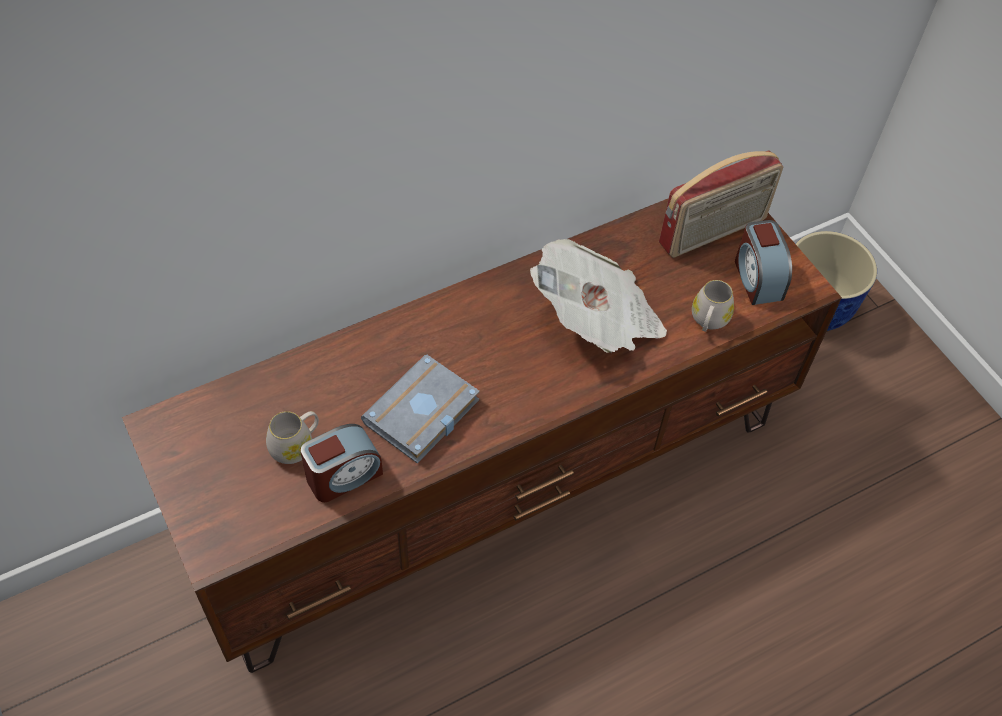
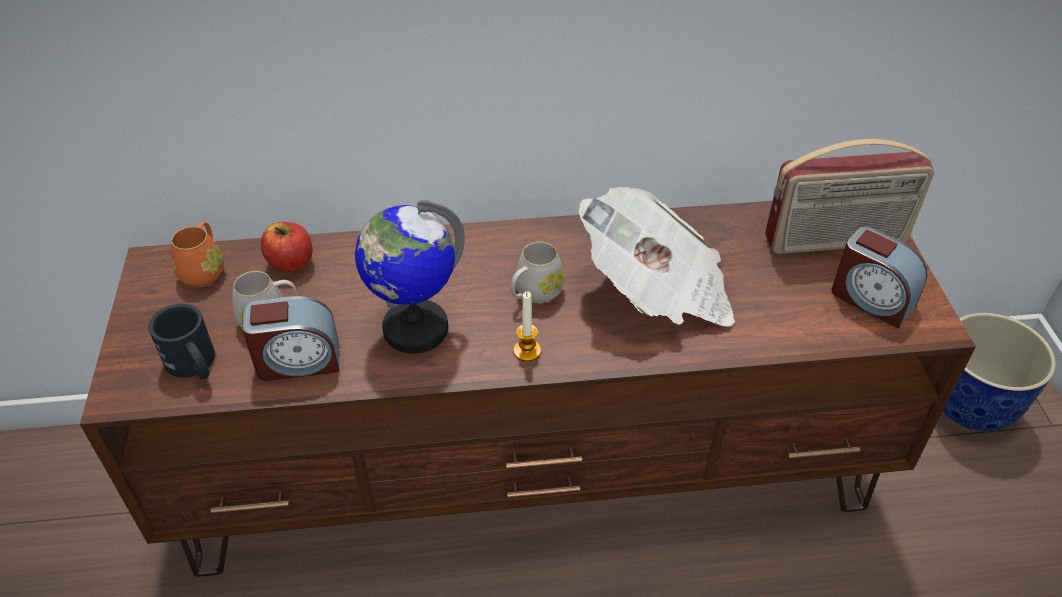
camera: 25 degrees right, 10 degrees down
grey book [361,355,480,463] -> globe [355,200,465,354]
white mug [692,280,734,332] -> white mug moved to [510,242,564,303]
alarm clock [735,220,792,305] -> alarm clock turned 60 degrees counterclockwise [832,226,928,328]
none -> black mug [148,304,215,379]
none -> orange mug [171,222,224,287]
none -> apple [261,222,312,272]
none -> candle [513,291,541,362]

